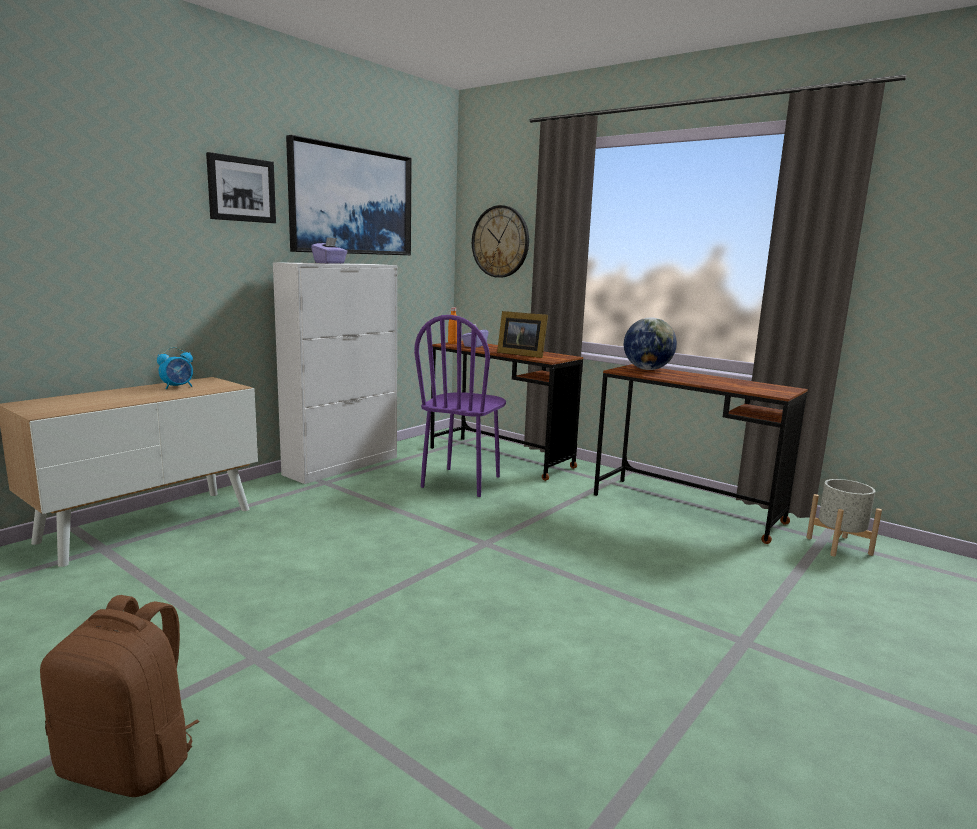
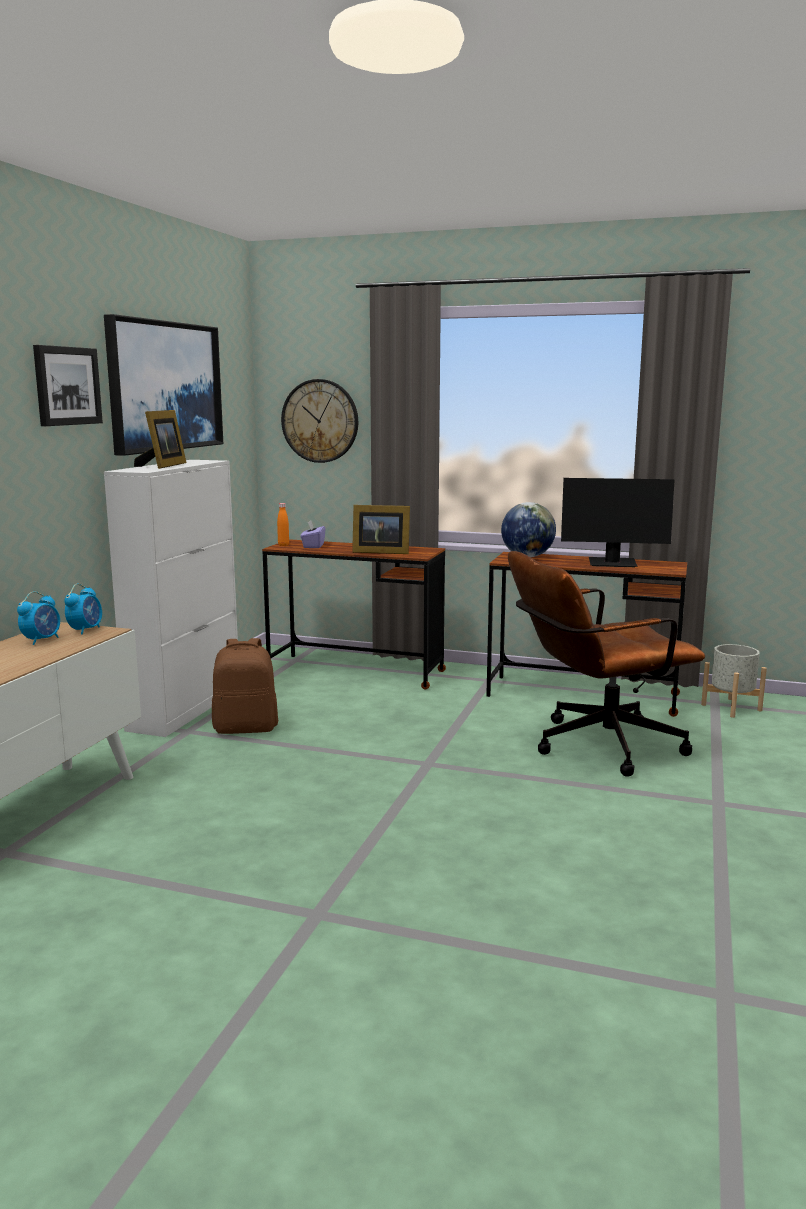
camera: 20 degrees left, 0 degrees up
brown backpack [40,595,200,797] -> brown backpack moved to [212,638,278,734]
purple tissue box [311,237,347,264] -> picture frame [134,410,187,469]
purple chair [414,315,506,497] -> none
none -> alarm clock [64,584,102,635]
none -> brown office chair [508,551,705,777]
none -> monitor [561,478,675,567]

